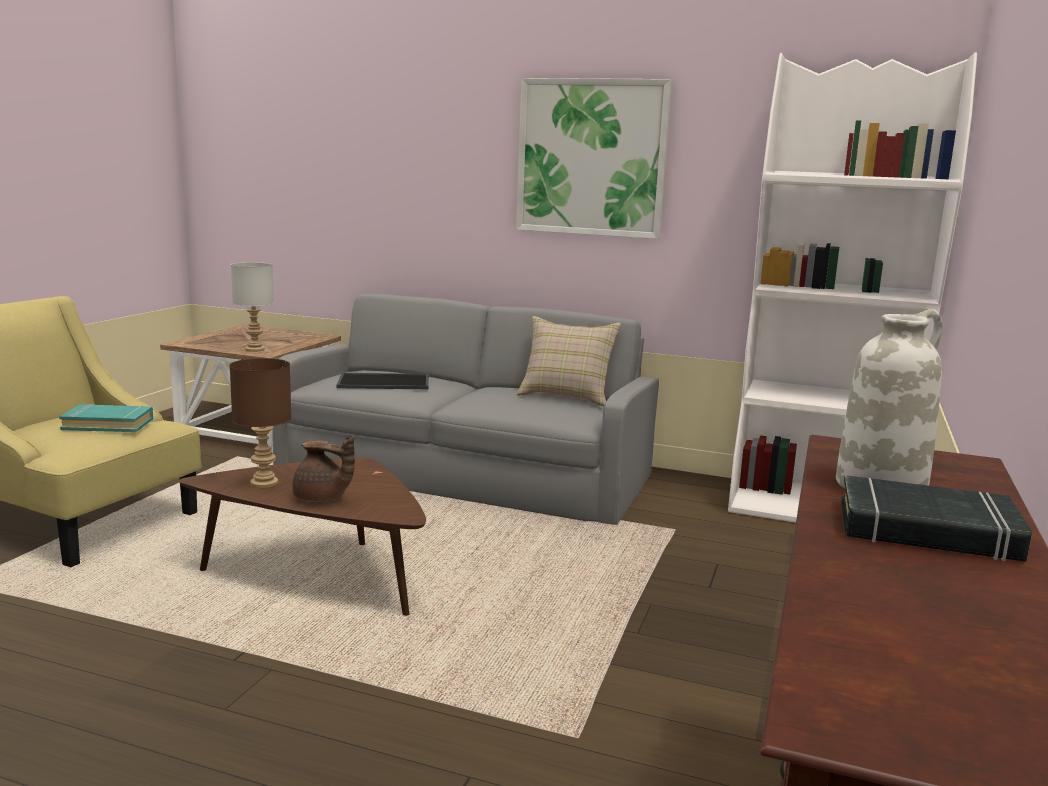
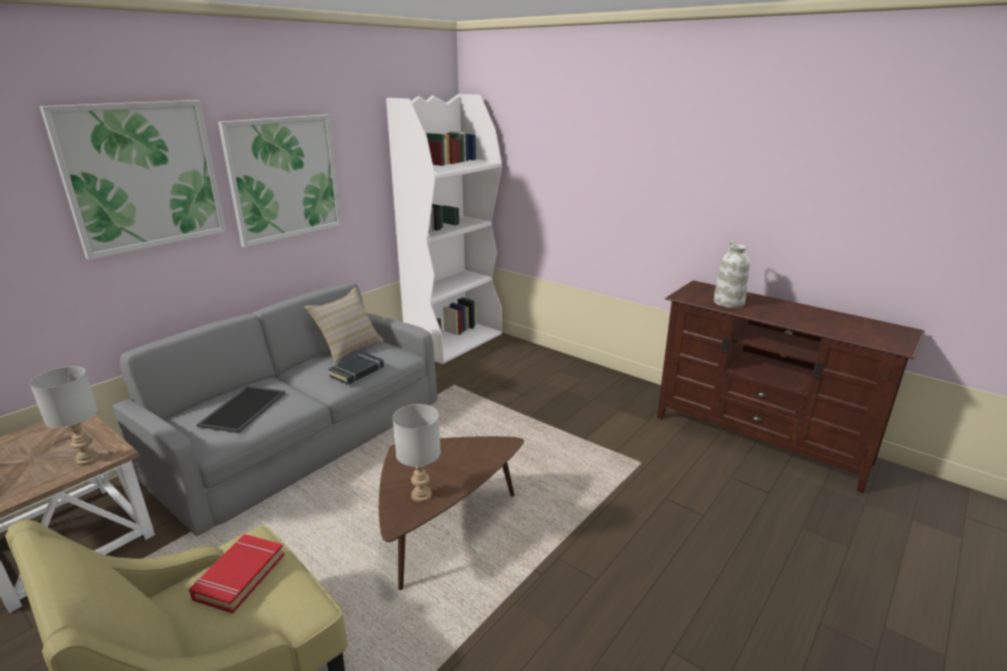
camera: 70 degrees left, 10 degrees up
turquoise book [59,404,153,432] -> red book [189,534,285,613]
brown table lamp [230,358,291,488] -> grey table lamp [393,404,441,502]
brown teapot [292,436,355,503] -> none
black book [841,475,1032,562] -> black book moved to [328,352,384,385]
none -> picture [40,100,226,260]

